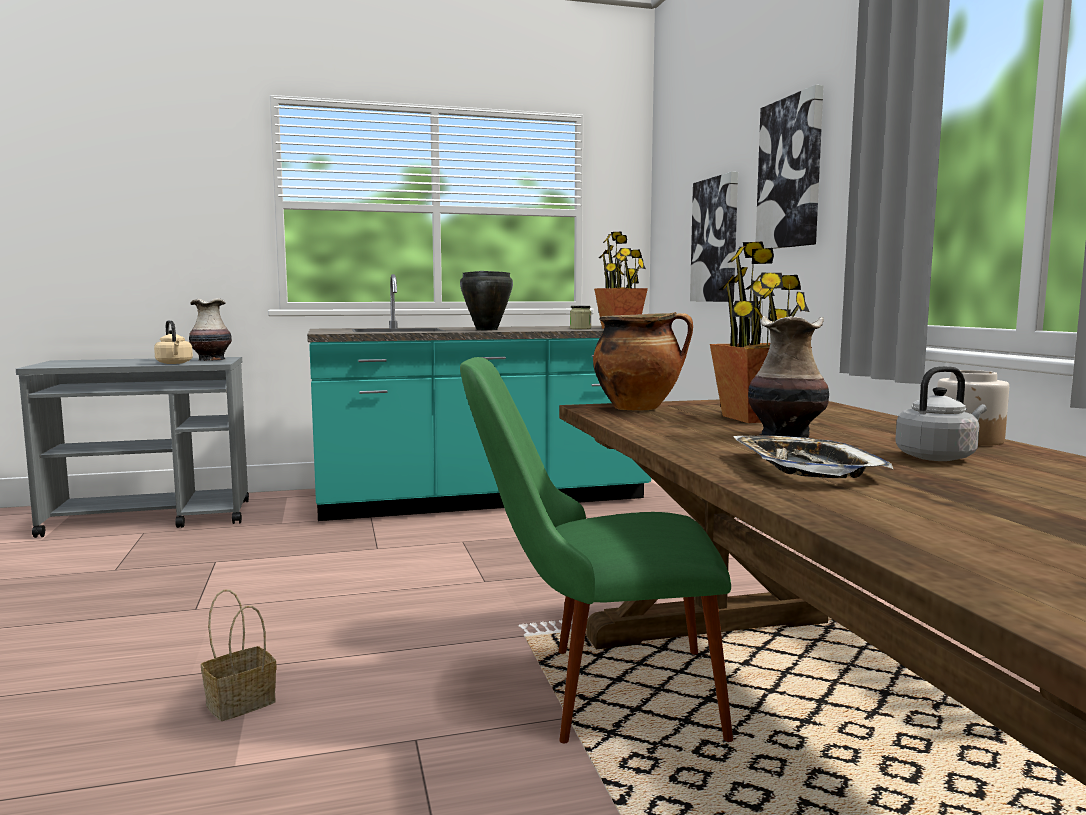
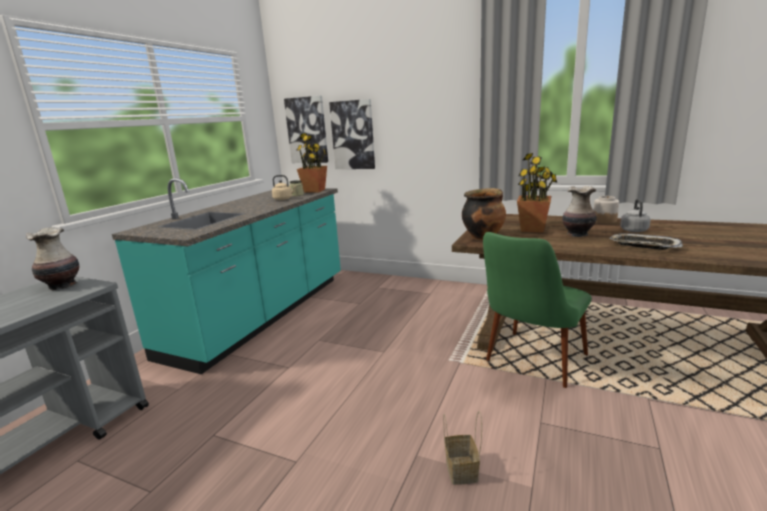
camera: 50 degrees left, 10 degrees up
beige kettle [154,320,193,364] -> beige kettle moved to [272,175,296,200]
black cooking pot [460,271,513,330] -> none
picture [756,85,824,249] -> picture moved to [284,96,328,163]

